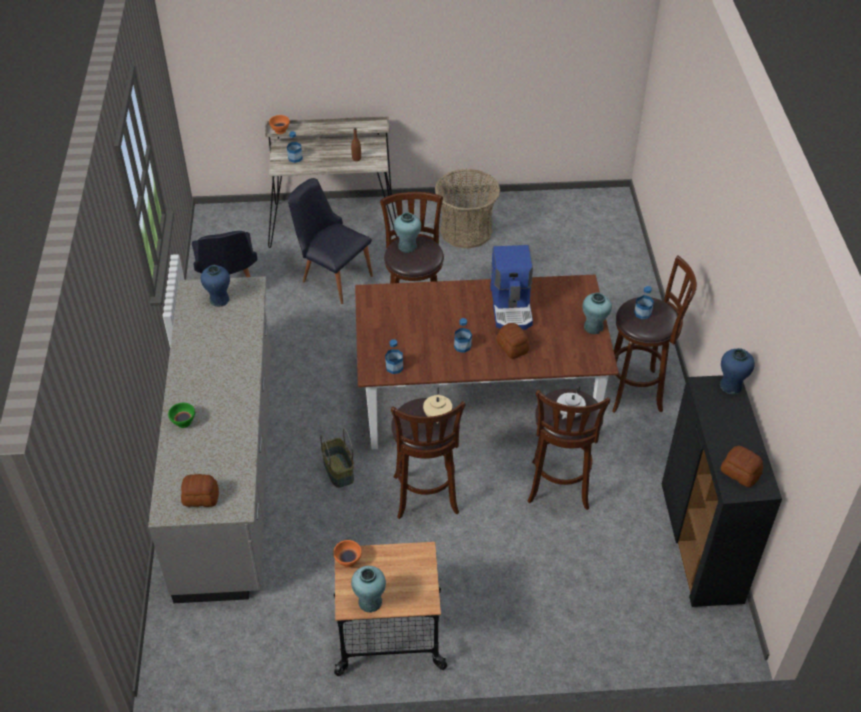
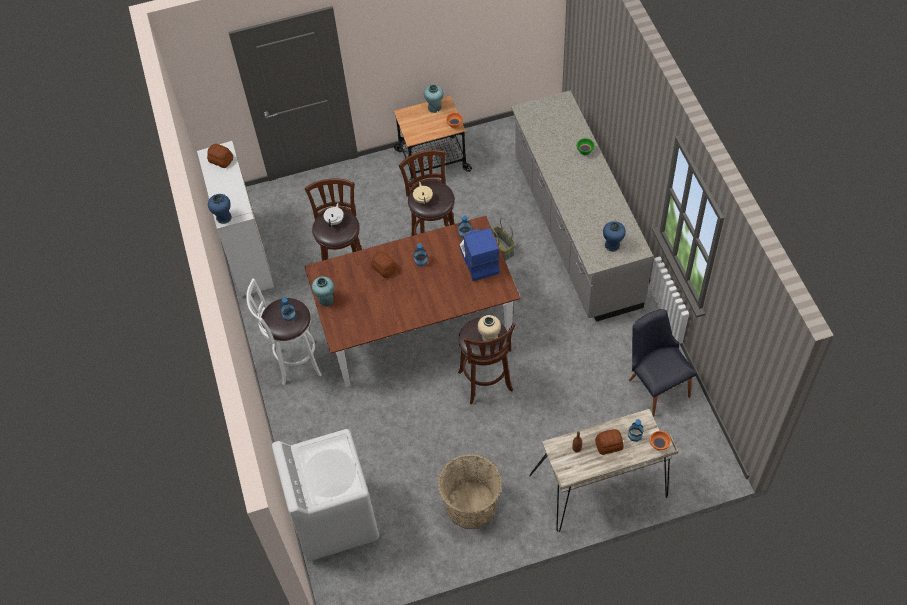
camera: 170 degrees right, 10 degrees up
bread [181,474,219,507] -> bread moved to [595,429,624,455]
black chair [288,178,373,304] -> none
turquoise vase [394,212,421,253] -> beige vase [478,315,501,341]
coffee machine [490,245,533,330] -> coffee machine moved to [459,228,500,281]
brown stool [612,255,697,413] -> white stool [246,278,322,385]
black cabinet [662,375,782,607] -> white cabinet [197,141,274,297]
none -> white washing machine [272,429,379,561]

